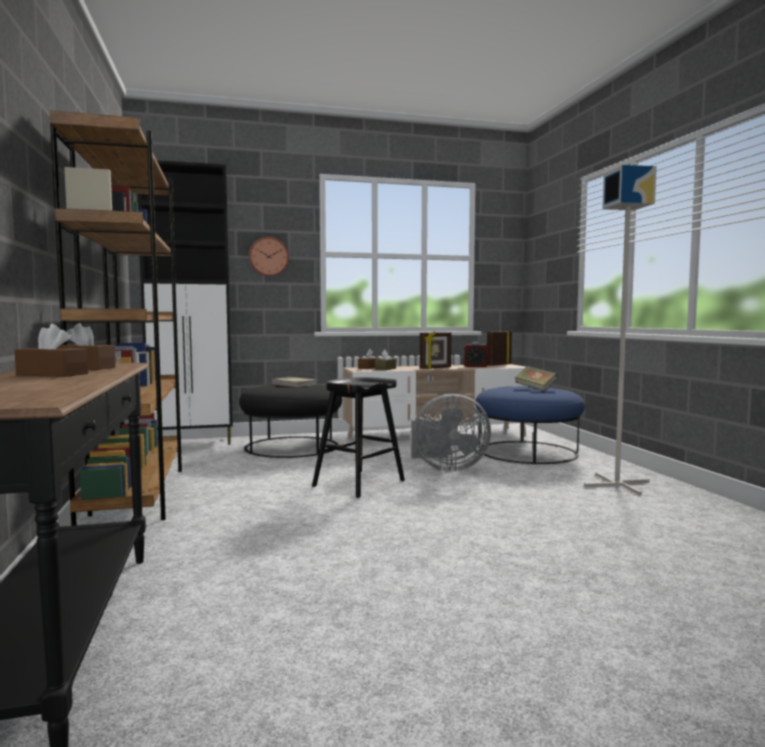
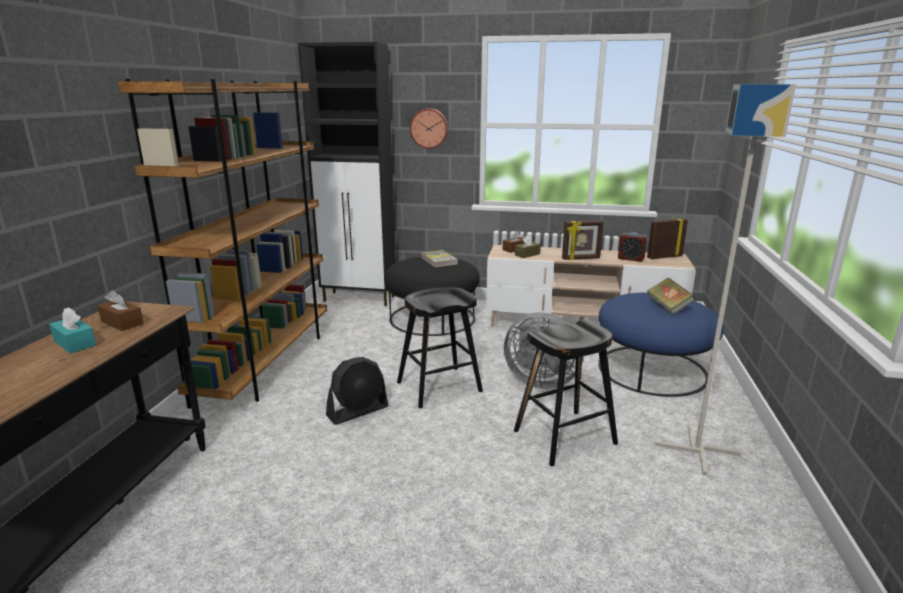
camera: 25 degrees right, 15 degrees up
brown tissue box [14,324,88,377] -> turquoise tissue box [49,307,96,353]
none -> black fan [326,357,388,425]
none -> black stool [514,319,618,466]

